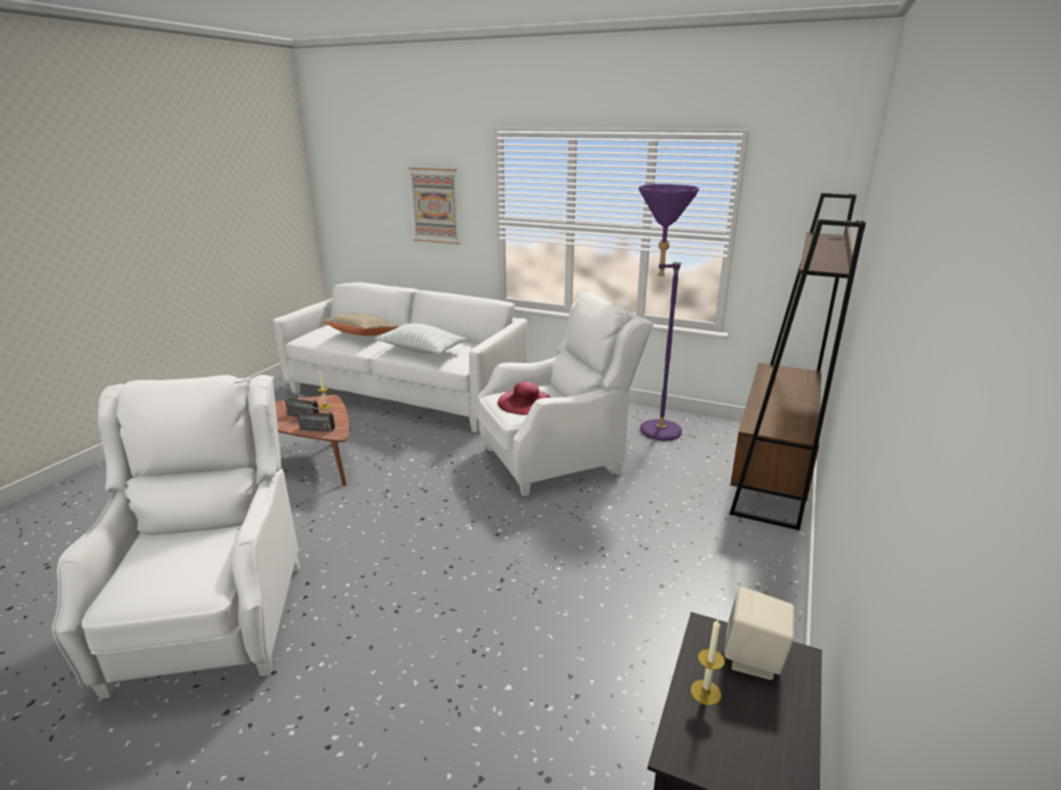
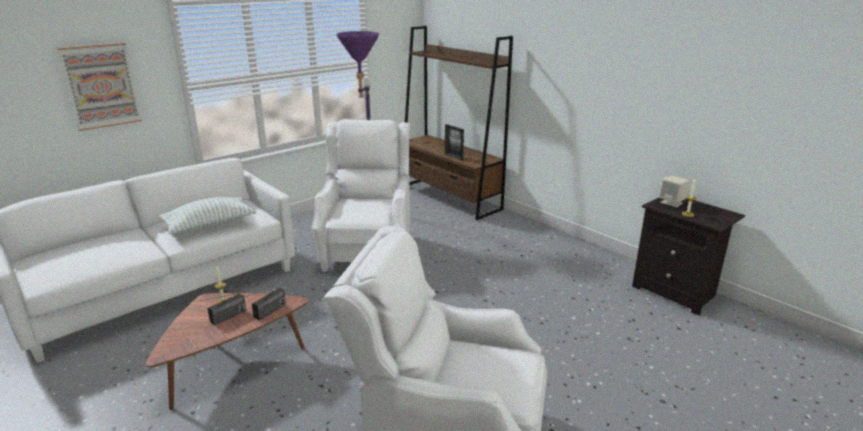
camera: 65 degrees left, 0 degrees up
beige pillow [322,313,399,336] -> none
pink hat [498,382,551,415] -> none
none -> picture frame [445,124,464,160]

